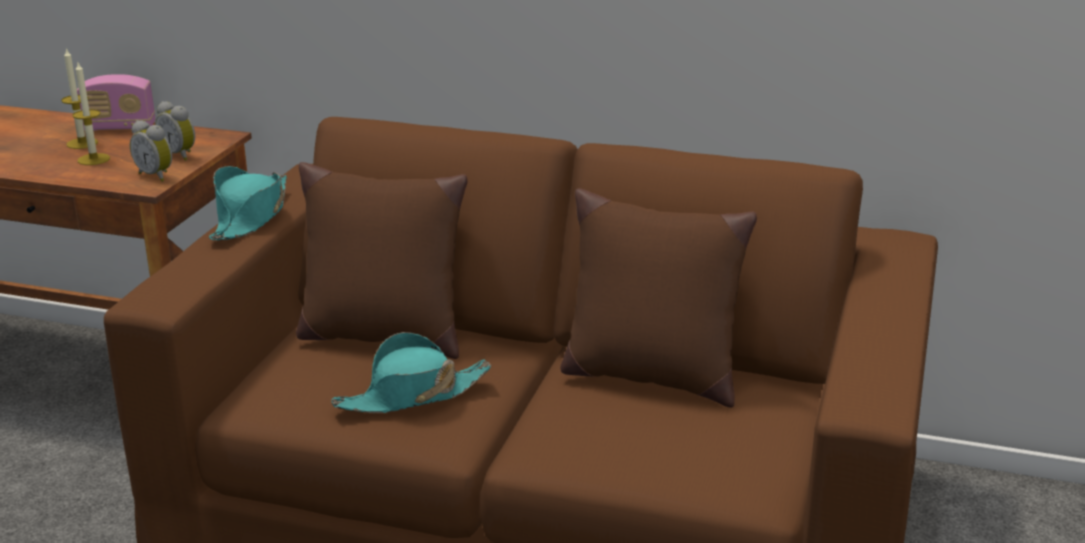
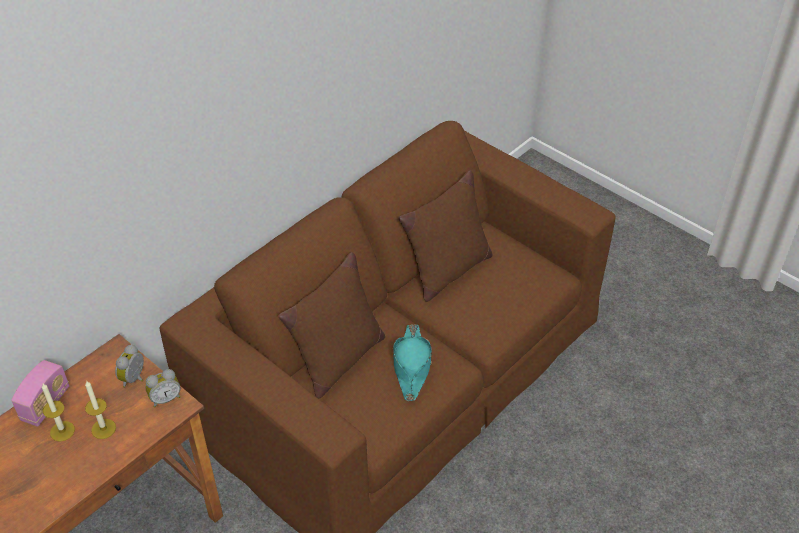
camera: 65 degrees left, 20 degrees up
alarm clock [155,101,195,161] -> alarm clock turned 135 degrees clockwise [115,345,144,388]
turquoise hat [209,166,287,241] -> none

